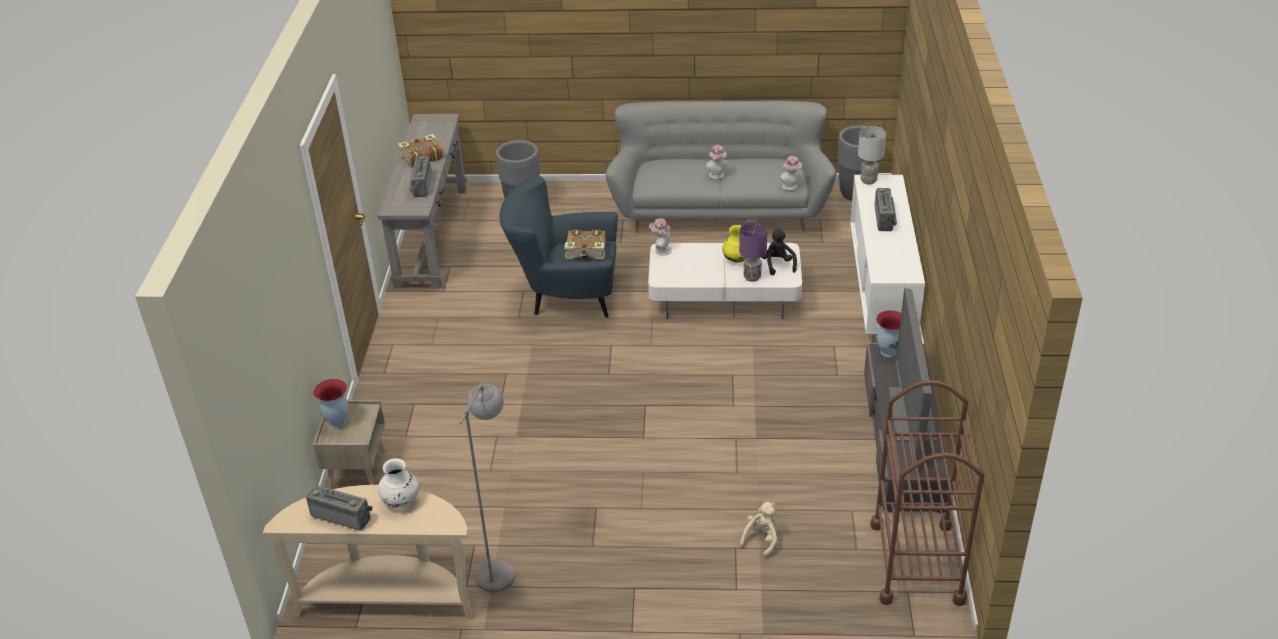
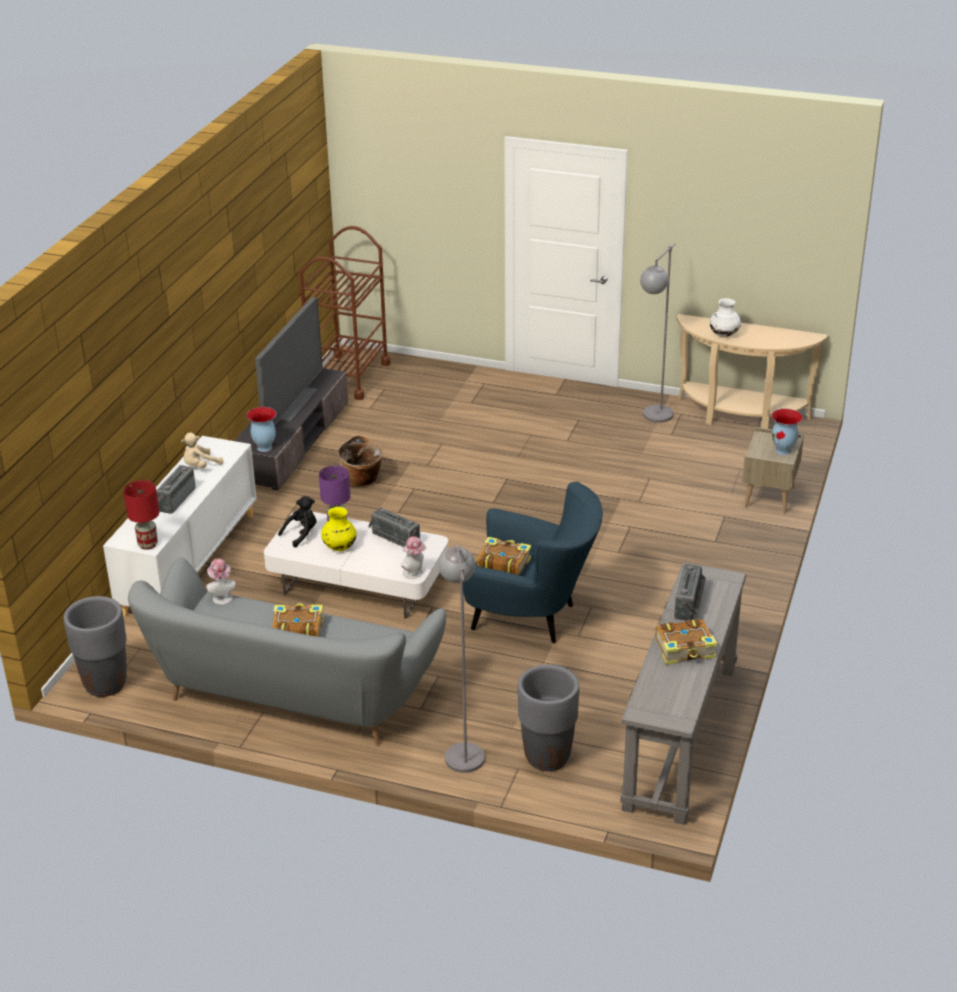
camera: 165 degrees left, 5 degrees down
radio [306,485,373,531] -> radio moved to [368,508,420,547]
hat [706,145,728,179] -> book [272,603,324,637]
beige plush toy [739,502,778,558] -> beige plush toy moved to [181,433,223,469]
black plush toy [762,229,797,275] -> black plush toy turned 135 degrees counterclockwise [278,496,316,547]
grey table lamp [858,126,886,184] -> red table lamp [123,480,159,550]
none -> basket [338,435,383,487]
none -> grey floor lamp [439,544,485,773]

